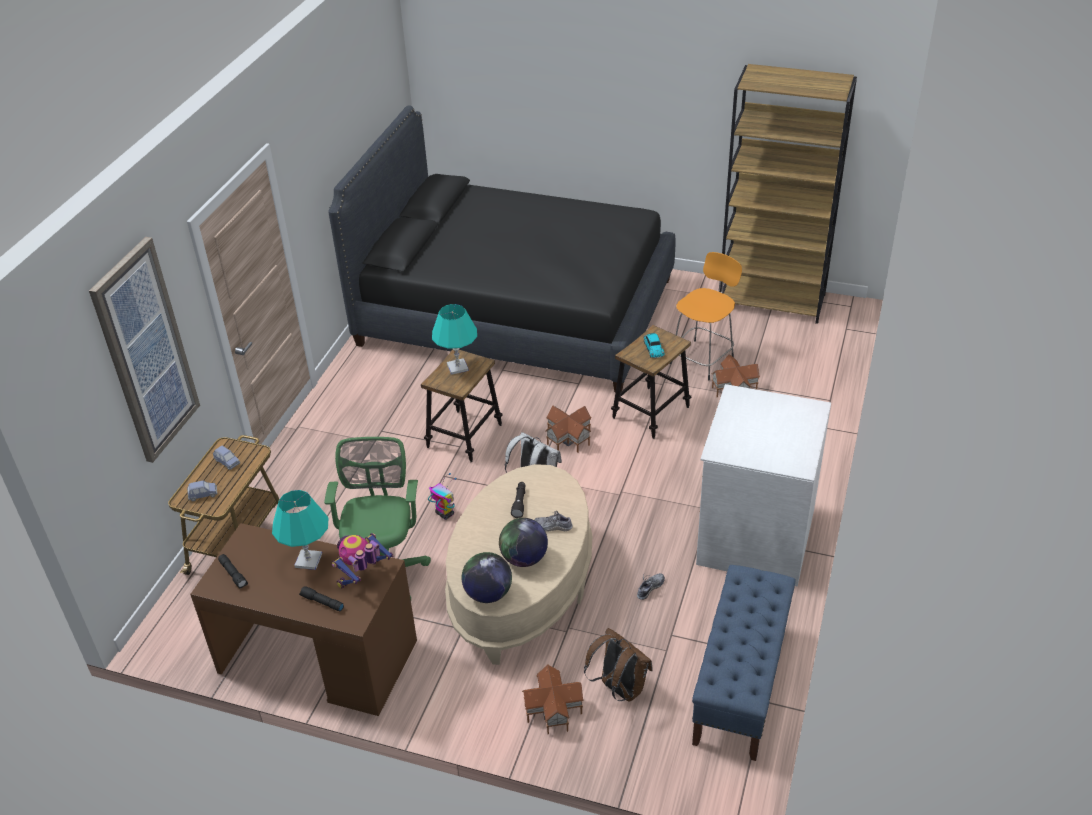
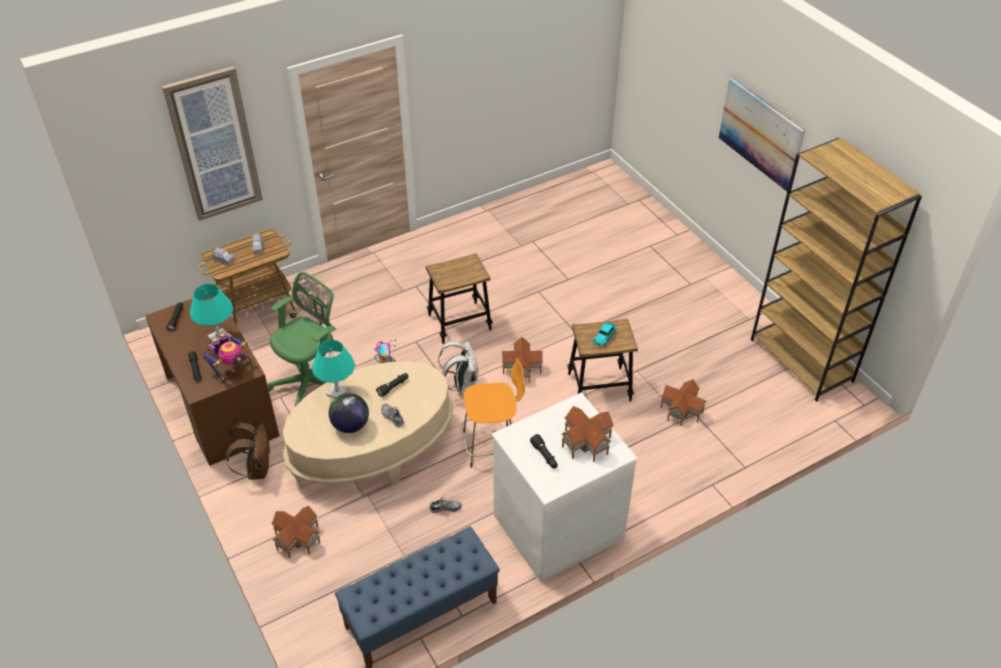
camera: 40 degrees right, 5 degrees up
black bed [329,105,676,392] -> none
toy robot [332,533,393,589] -> toy robot turned 135 degrees clockwise [201,332,251,383]
turquoise table lamp [432,304,477,375] -> turquoise table lamp moved to [312,340,355,398]
globe [461,552,512,603] -> none
brown backpack [584,628,653,702] -> brown backpack moved to [226,423,271,480]
orange stool [670,252,742,380] -> orange stool moved to [461,358,525,468]
none -> black flashlight [530,434,558,469]
none -> toy house [561,406,614,462]
none -> picture [719,78,805,191]

